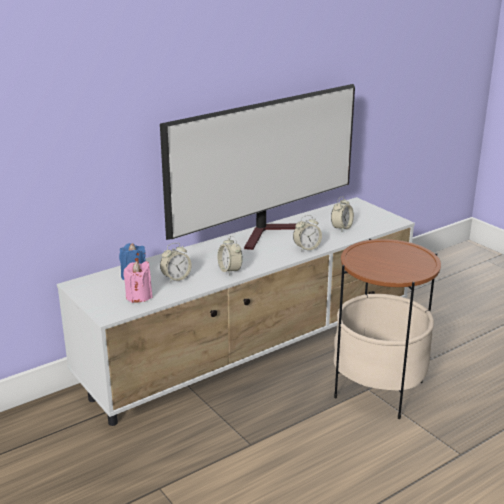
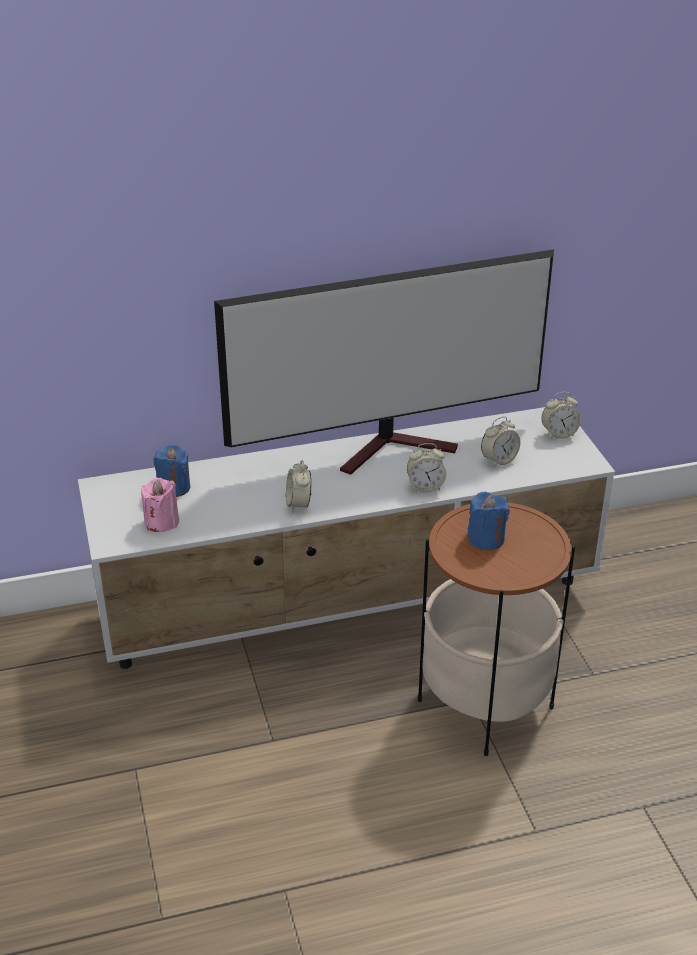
camera: 20 degrees right, 10 degrees up
alarm clock [160,243,192,283] -> alarm clock moved to [542,392,581,439]
none -> blue candle [468,492,510,550]

